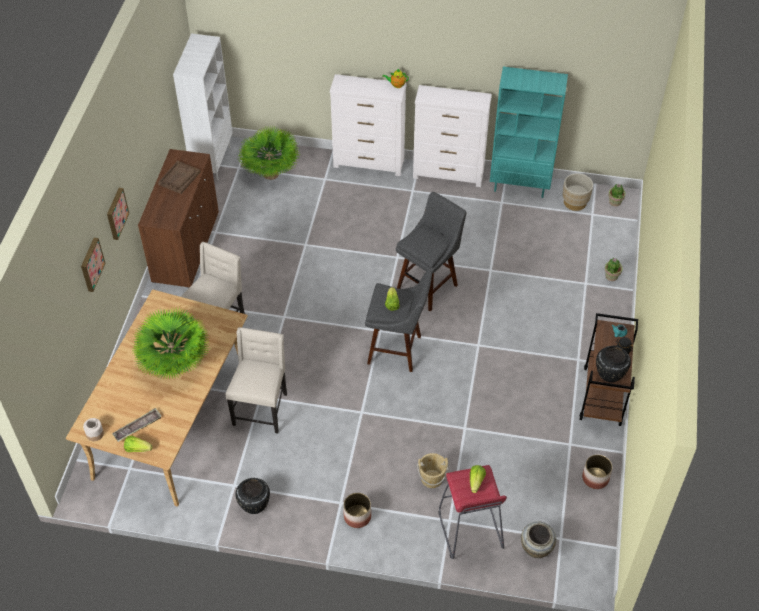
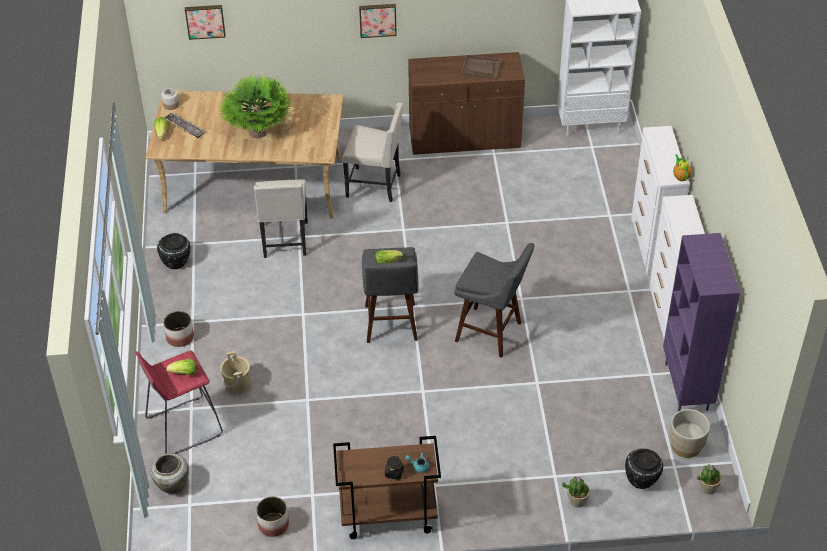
camera: 75 degrees right, 5 degrees down
picture [81,238,106,292] -> picture moved to [185,5,226,40]
beige chair [226,327,287,433] -> beige chair turned 90 degrees clockwise [254,179,308,258]
potted plant [237,126,300,180] -> none
turquoise bookcase [490,67,568,198] -> purple bookcase [663,233,740,411]
black vase [596,346,631,382] -> black vase moved to [625,448,663,489]

